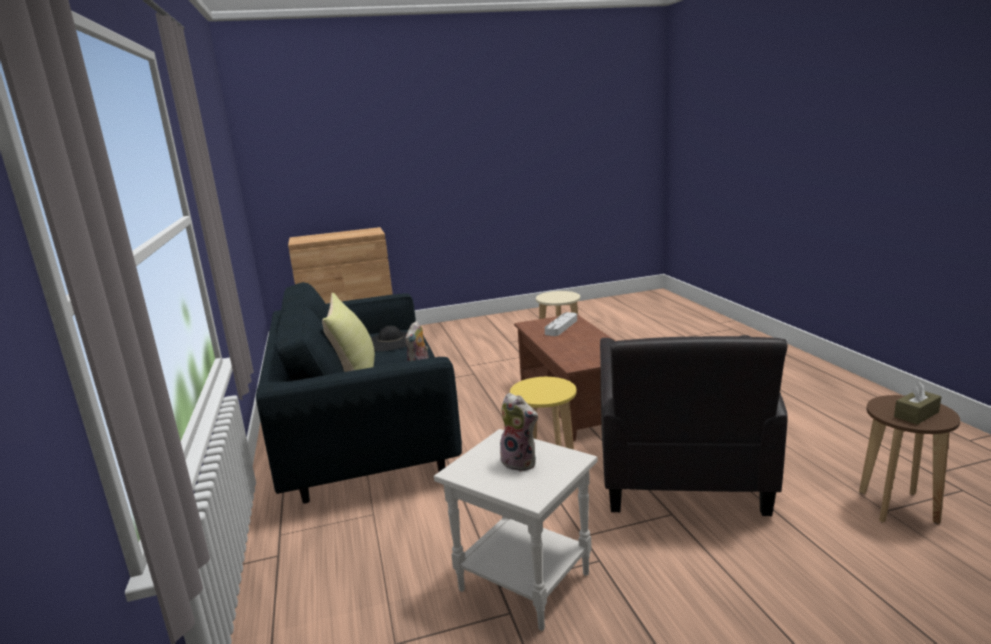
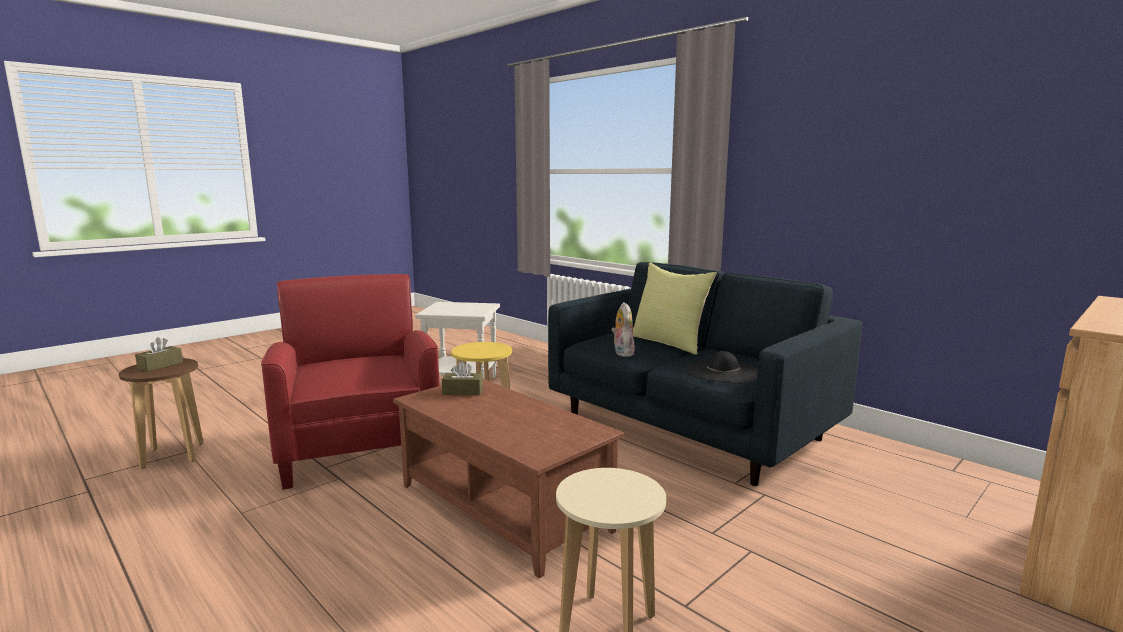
camera: 150 degrees right, 5 degrees down
plush toy [500,393,539,472] -> none
grey tray [545,312,577,336] -> none
black armchair [600,335,788,516] -> red armchair [261,274,440,489]
none -> brown tissue box [442,361,483,395]

